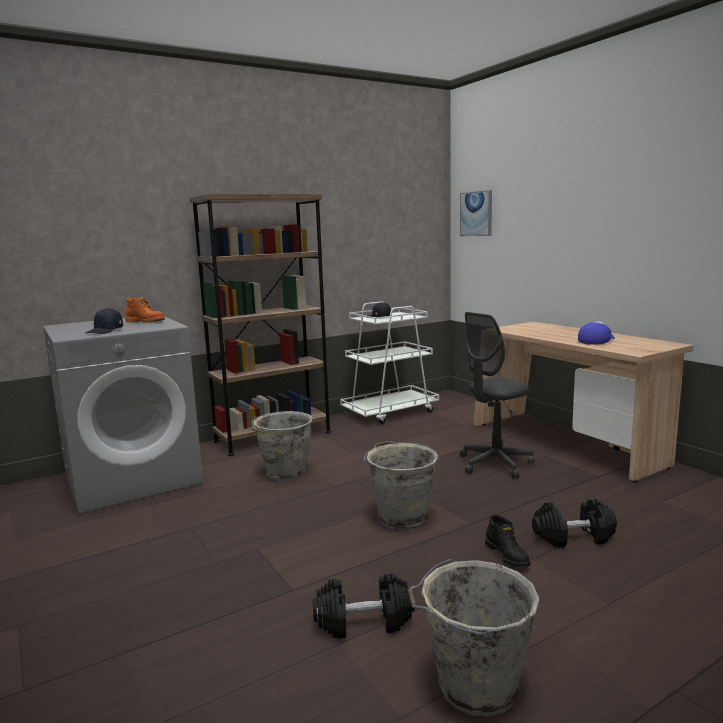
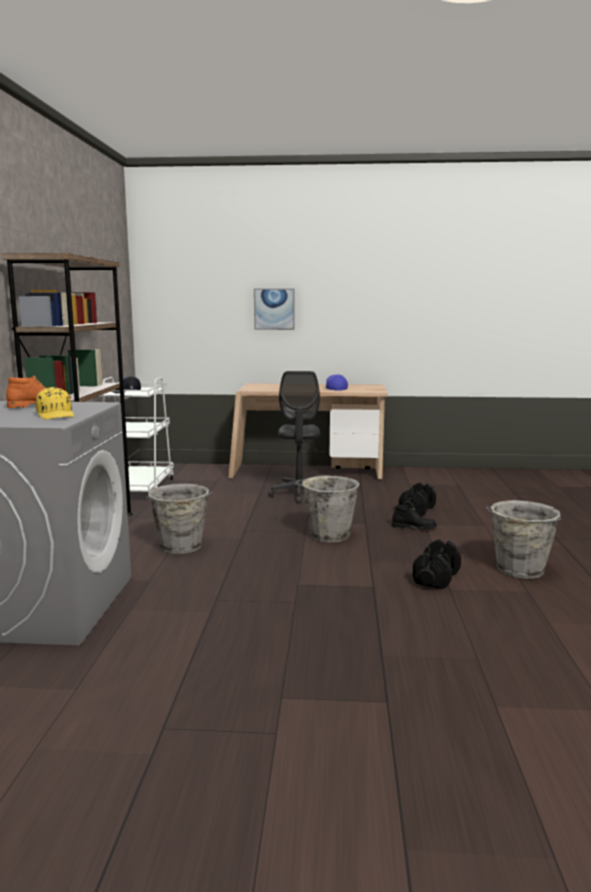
camera: 55 degrees left, 0 degrees up
black cap [86,308,123,334] -> yellow cap [36,387,74,419]
picture [460,190,492,236] -> picture moved to [254,288,295,330]

